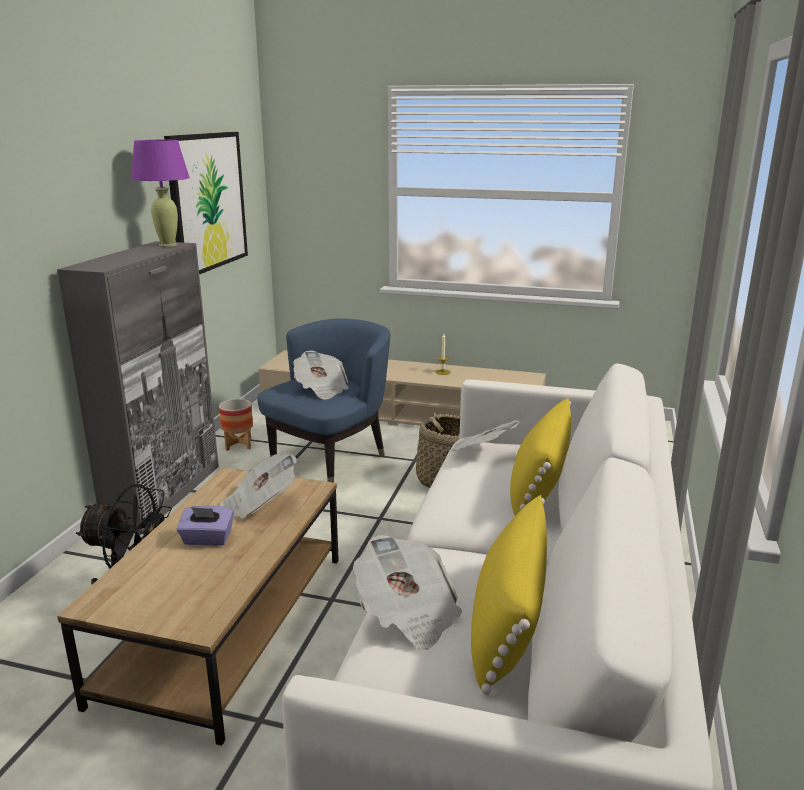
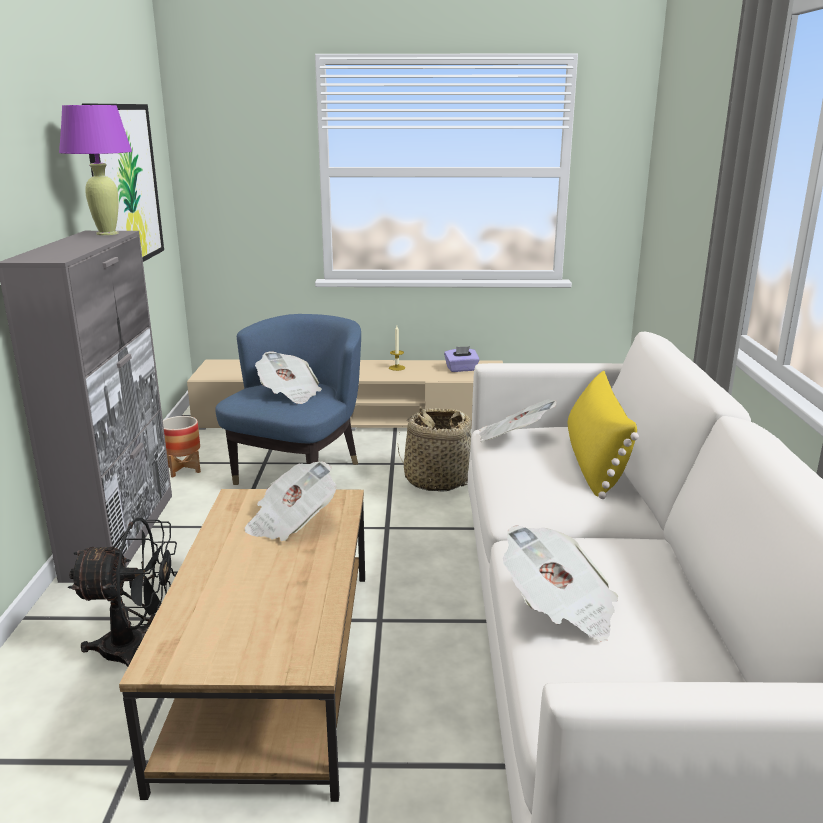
camera: 15 degrees left, 0 degrees up
purple tissue box [176,505,234,546] -> purple tissue box moved to [444,346,480,372]
yellow pillow [471,495,547,695] -> none

